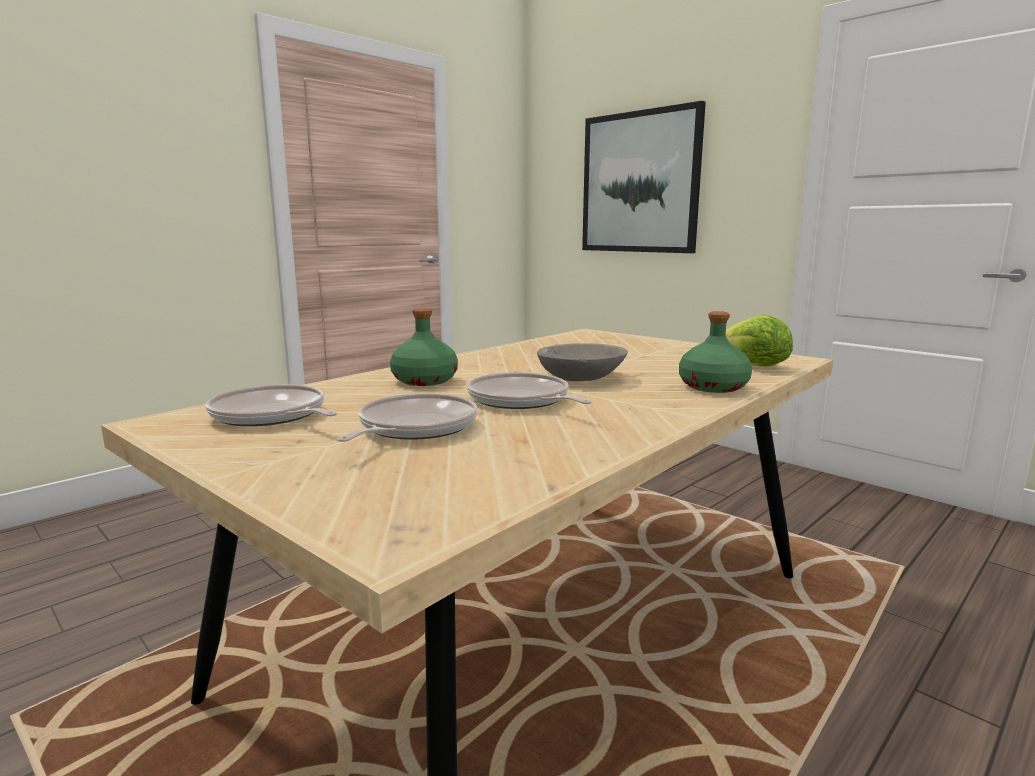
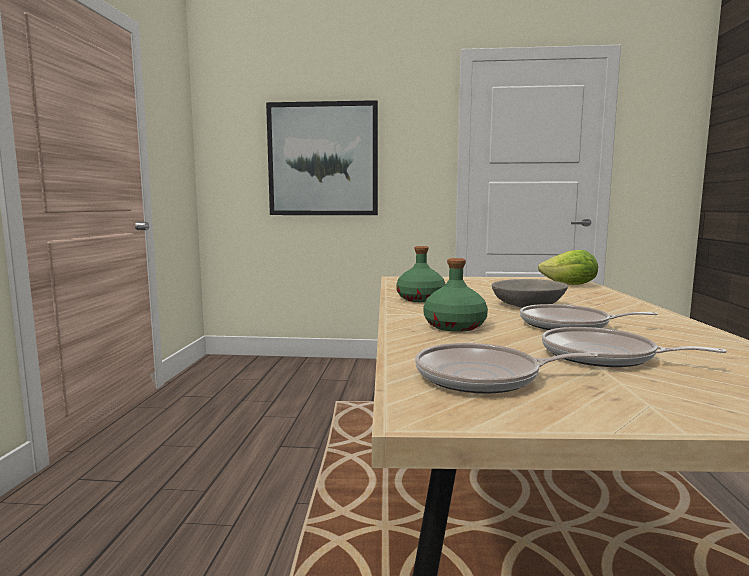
camera: 40 degrees left, 5 degrees down
frying pan [337,393,477,442] -> frying pan turned 45 degrees counterclockwise [542,327,727,367]
green bottle [679,311,752,393] -> green bottle moved to [396,246,446,302]

